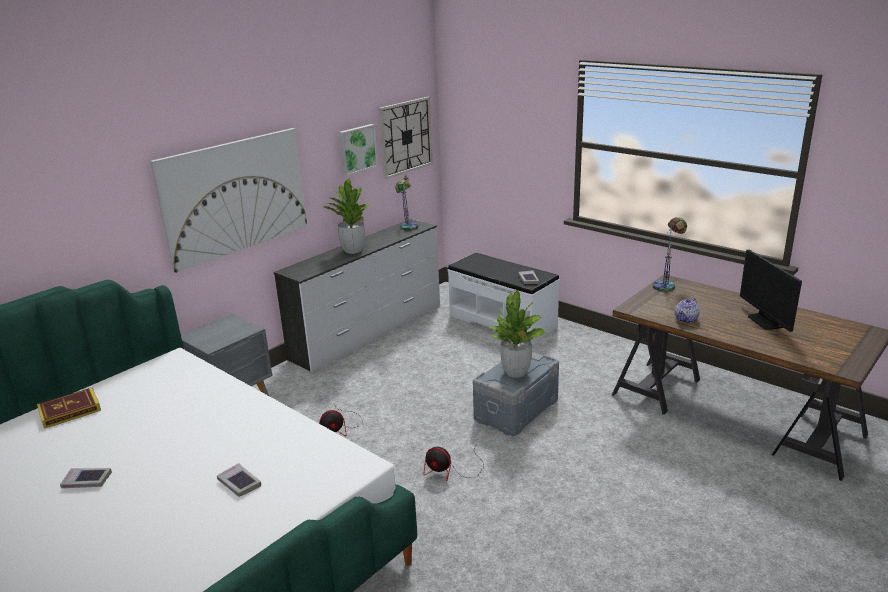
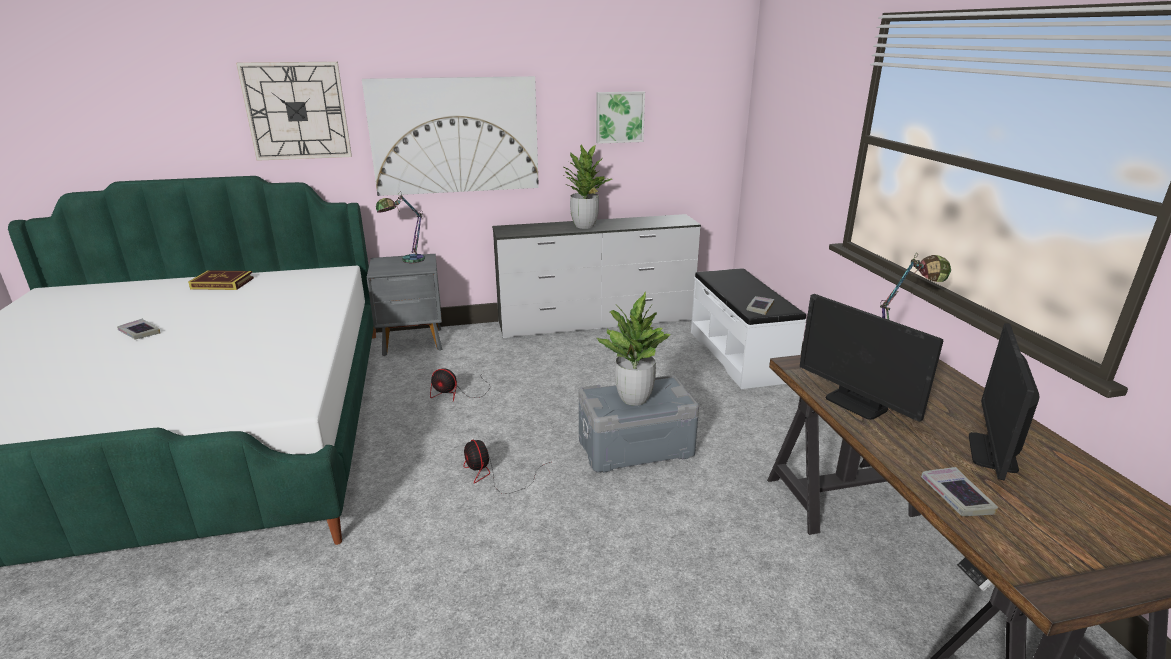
camera: 35 degrees right, 0 degrees up
book [217,463,261,497] -> book moved to [921,467,999,516]
wall clock [379,97,433,179] -> wall clock moved to [236,62,352,161]
table lamp [395,173,418,231] -> table lamp moved to [376,192,425,263]
teapot [675,297,700,323] -> monitor [800,294,943,422]

